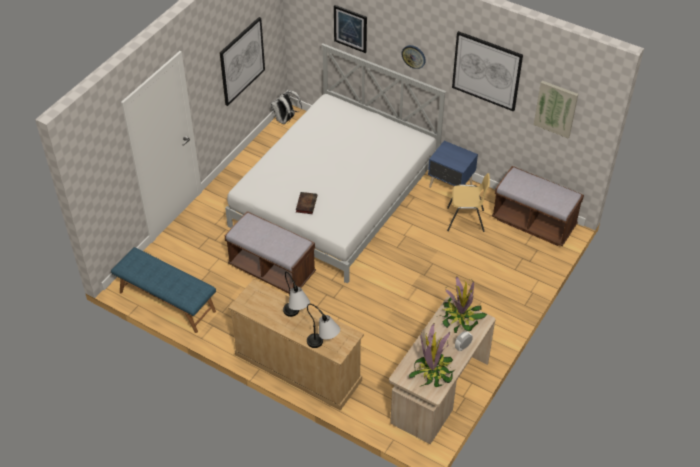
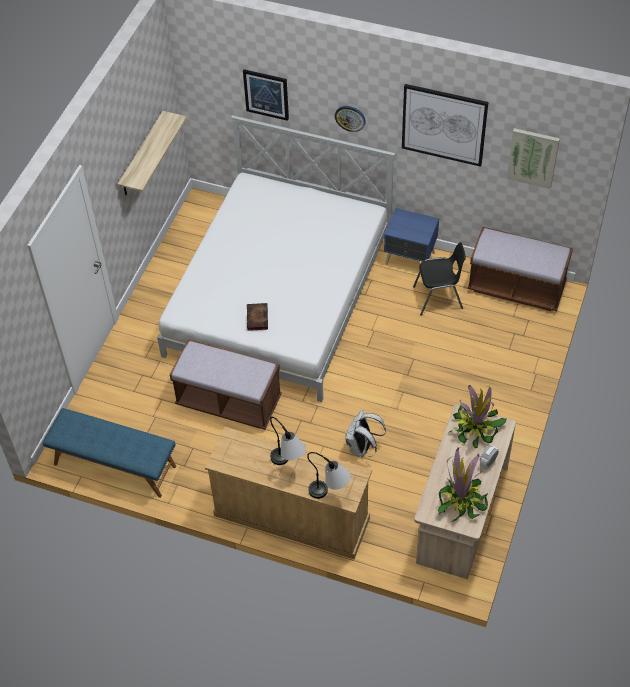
camera: 10 degrees left, 5 degrees up
picture [220,17,265,106] -> shelf [118,111,187,195]
white backpack [270,89,302,124] -> white backpack moved to [345,409,386,457]
yellow chair [447,173,490,232] -> black chair [413,242,466,316]

